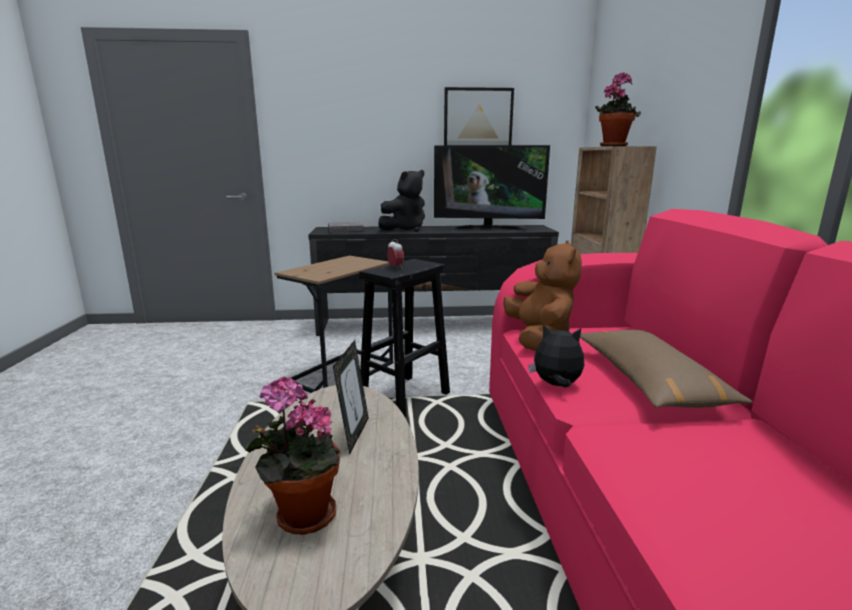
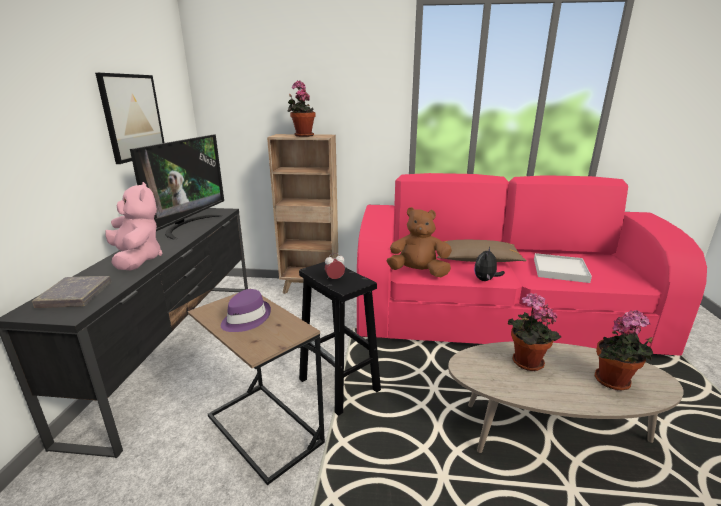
camera: 80 degrees left, 5 degrees up
picture frame [333,340,369,455] -> potted plant [508,293,561,371]
black plush toy [379,170,425,232] -> pink plush toy [105,182,162,270]
none -> purple hat [221,289,271,332]
none -> white tray [534,253,592,283]

